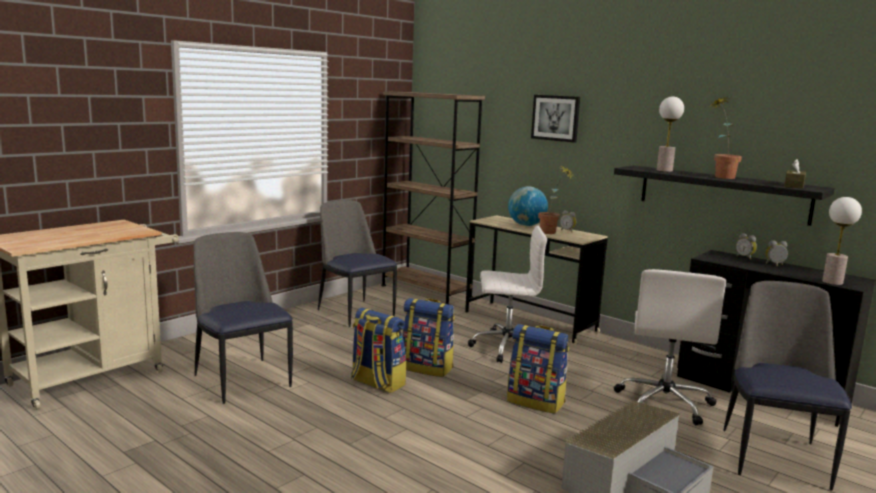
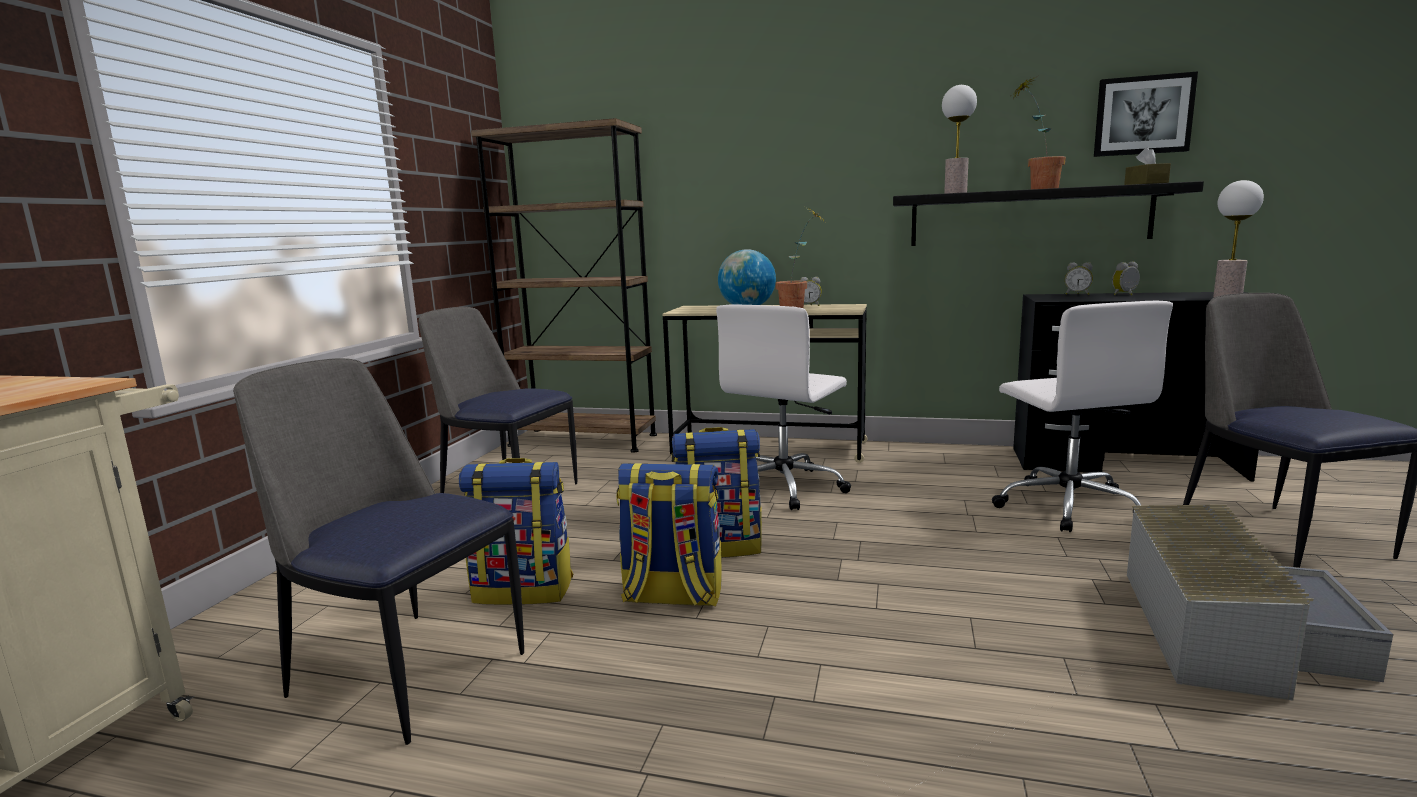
camera: 25 degrees left, 0 degrees up
white office chair [468,225,547,363] -> white office chair turned 150 degrees clockwise [716,305,851,510]
backpack [507,324,569,414] -> backpack moved to [459,458,573,605]
picture [531,95,580,143] -> picture moved to [1094,71,1198,157]

